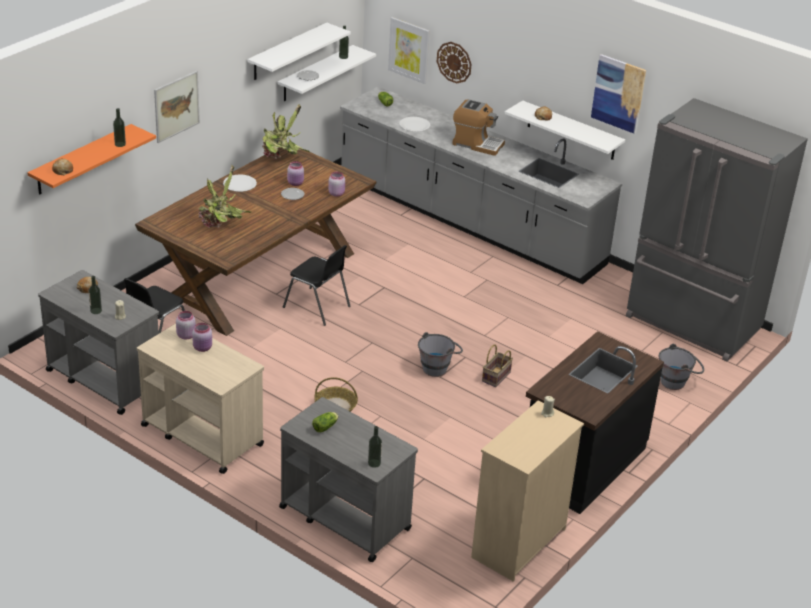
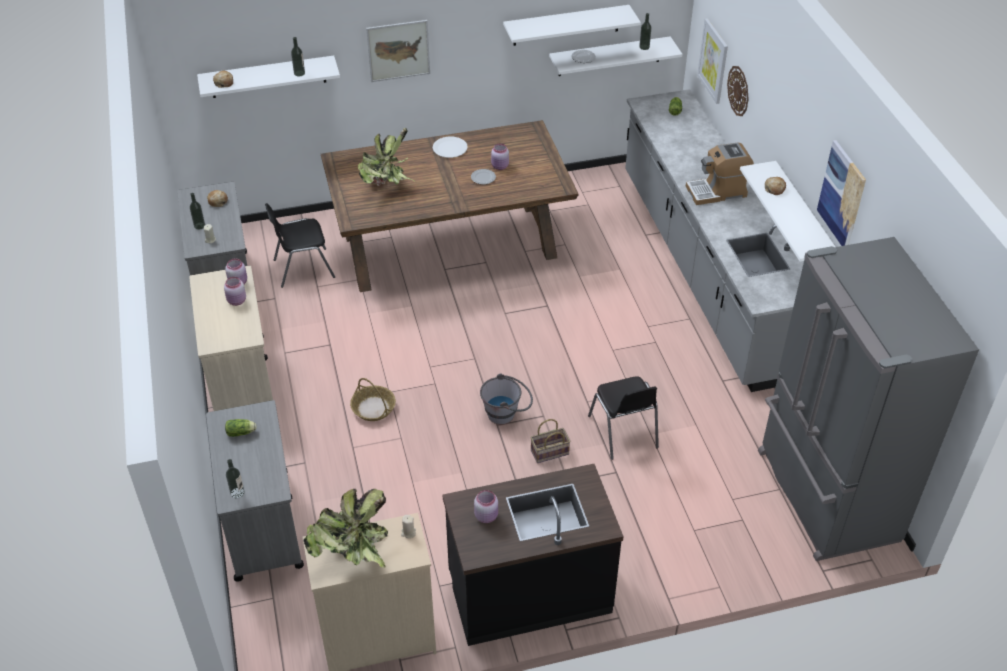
camera: 40 degrees right, 10 degrees up
orange shelf [27,124,156,194] -> white shelf [197,56,340,98]
potted plant [262,104,310,159] -> potted plant moved to [303,489,388,568]
black chair [283,245,350,326] -> black chair moved to [588,376,659,460]
pink jar [328,172,345,196] -> pink jar moved to [474,490,498,523]
white plate [399,117,430,132] -> none
coffee machine [452,99,505,156] -> coffee machine turned 105 degrees clockwise [686,142,754,205]
grey bucket [658,344,704,390] -> none

